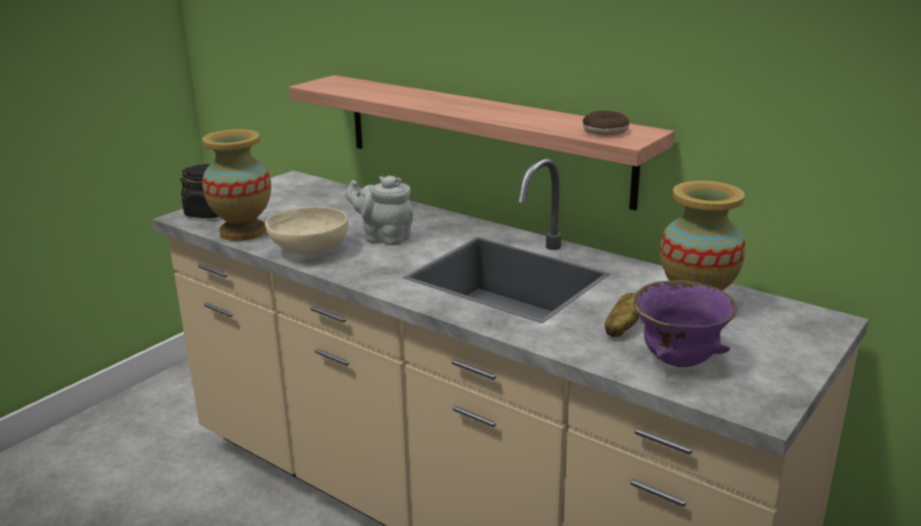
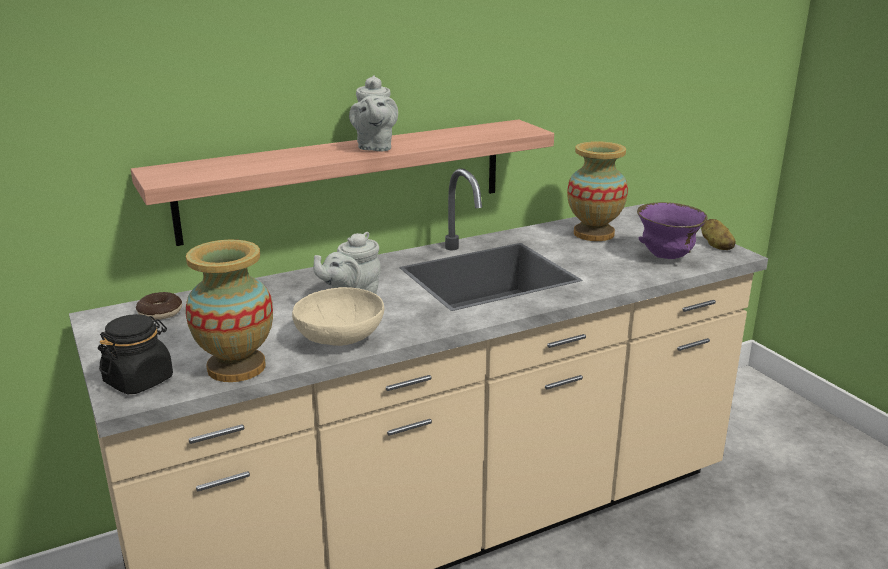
camera: 65 degrees left, 0 degrees up
donut [583,111,629,136] -> donut moved to [136,292,182,320]
potato [605,293,639,337] -> potato moved to [701,219,736,250]
none -> grey teapot [349,76,398,152]

